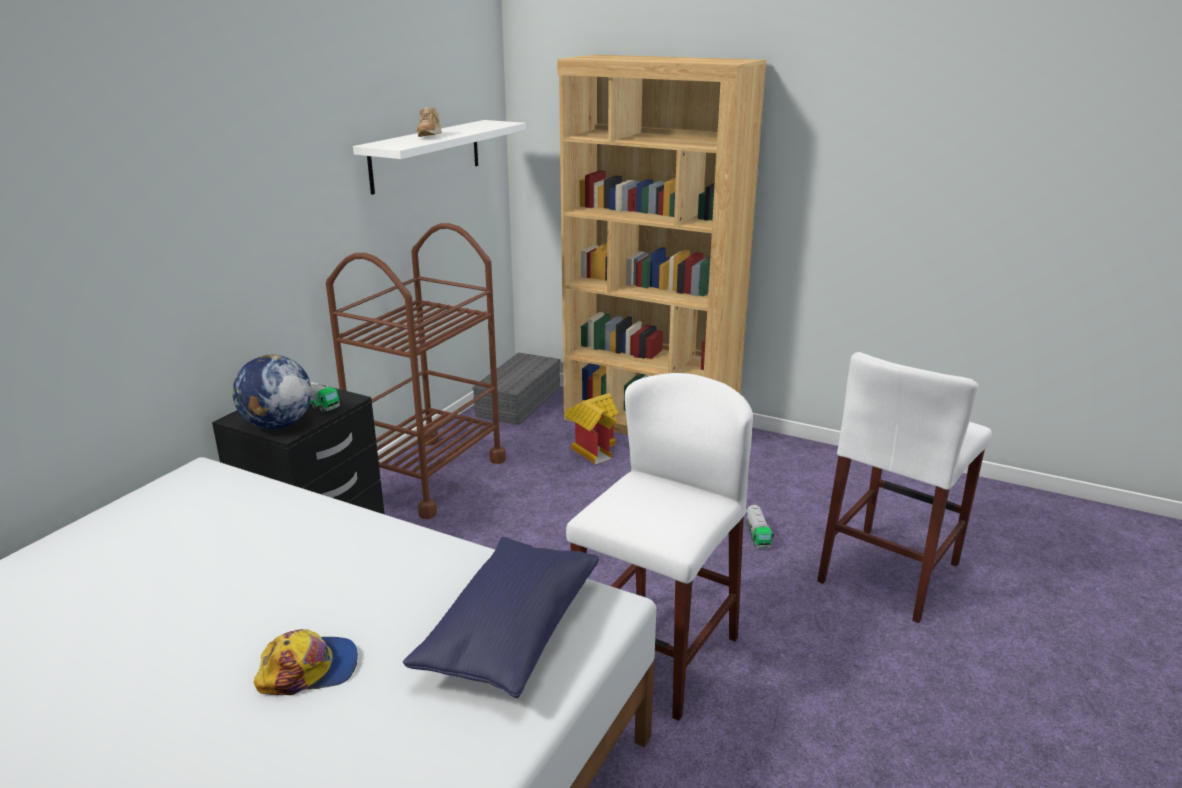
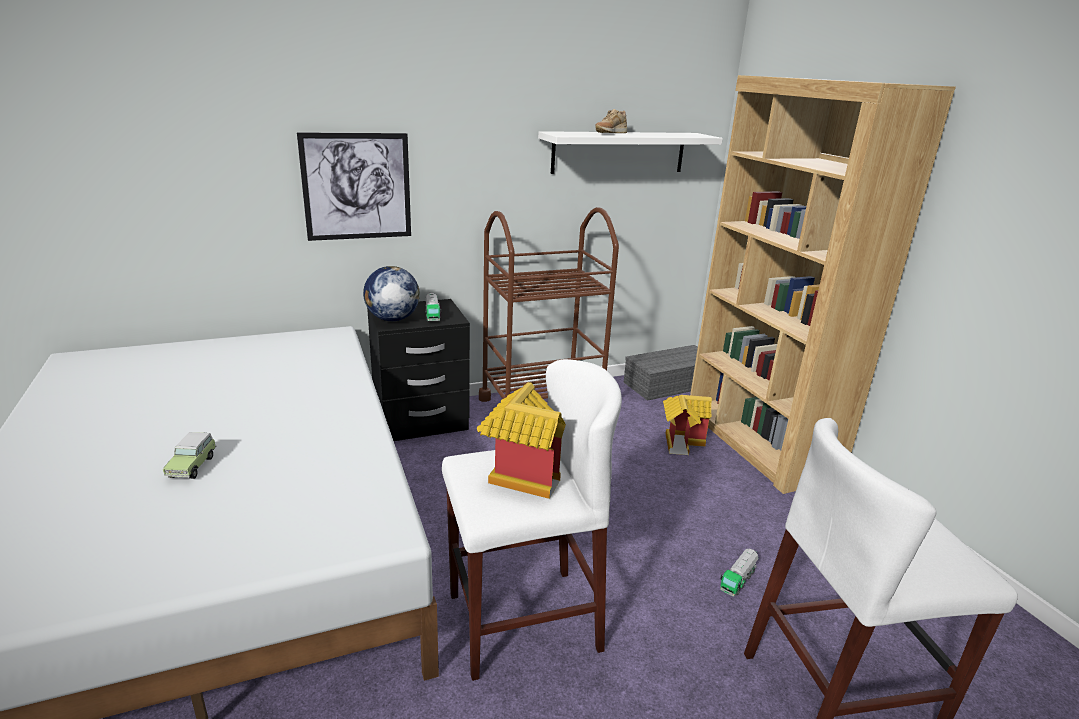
camera: 40 degrees right, 0 degrees up
cap [254,629,358,695] -> toy car [163,432,217,479]
blue pillow [403,537,599,698] -> none
none -> picture [297,132,411,241]
none -> toy house [477,382,566,499]

